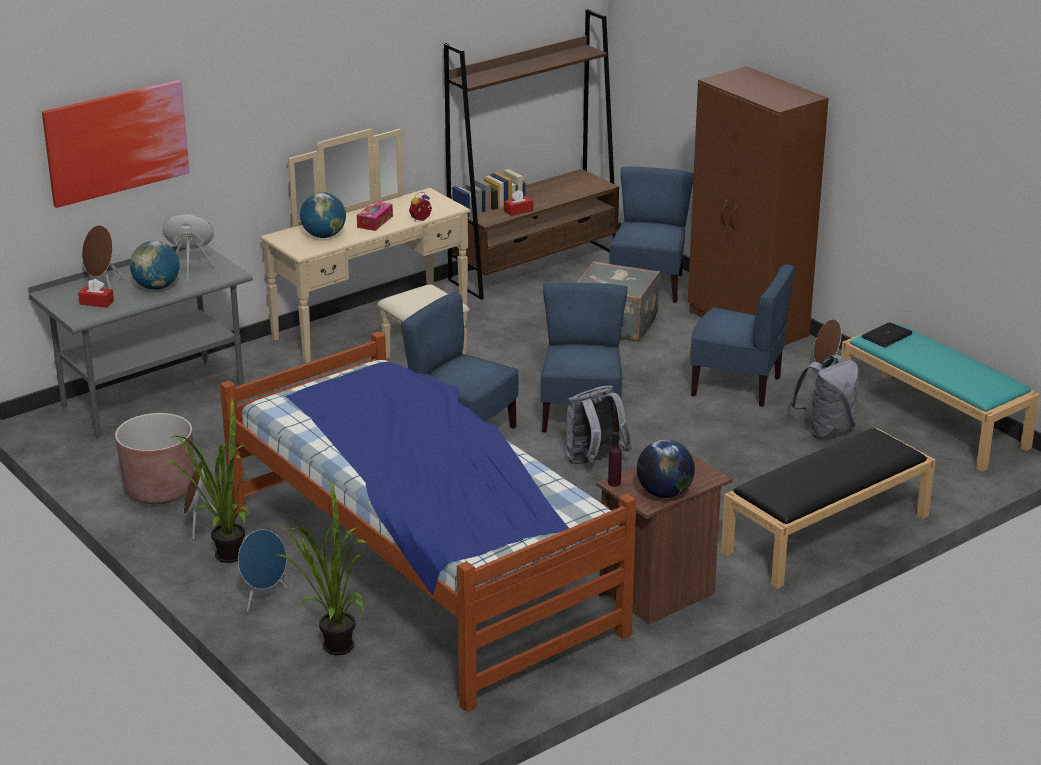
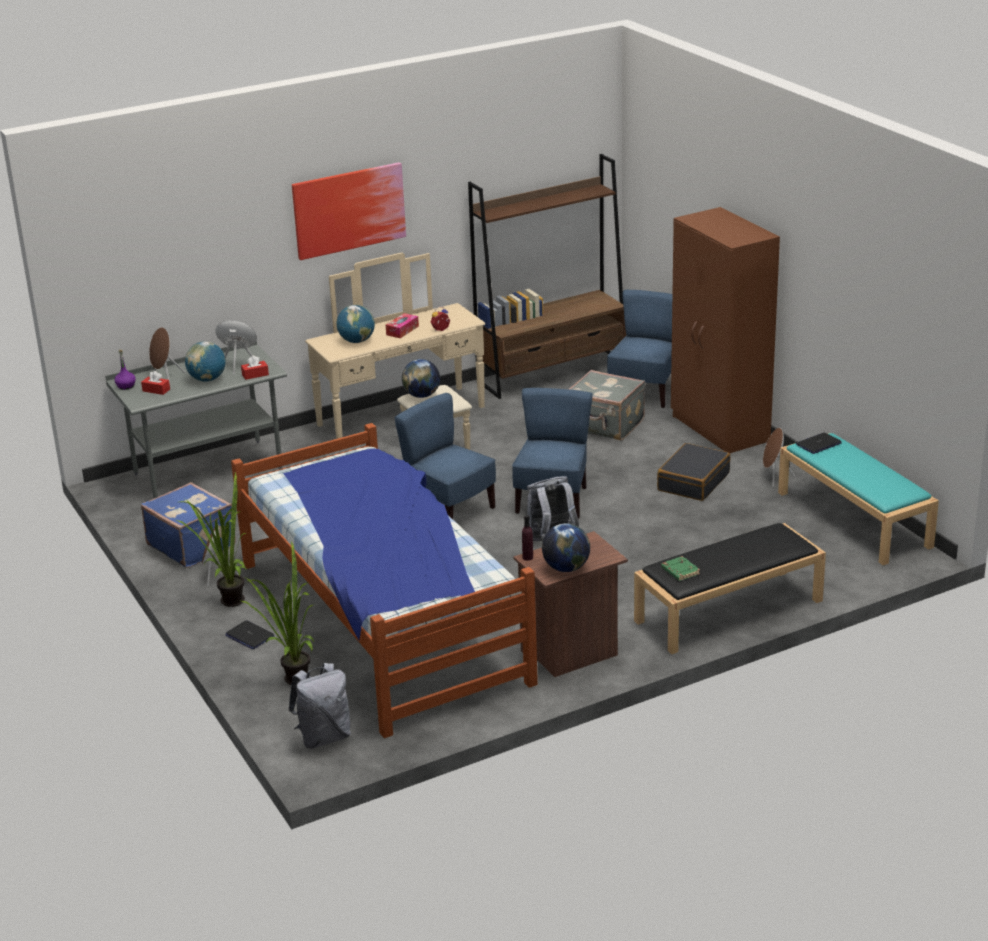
camera: 10 degrees right, 0 degrees up
picture [42,80,190,208] -> picture moved to [292,162,406,260]
brown planter [115,413,194,504] -> blue suitcase [141,482,236,568]
blue speaker [238,529,287,611] -> laptop [225,620,274,649]
red tissue box [504,190,533,216] -> red tissue box moved to [241,356,269,380]
blue chair [690,264,795,407] -> black suitcase [657,443,730,501]
grey backpack [790,355,859,439] -> grey backpack moved to [288,663,351,749]
none -> purple bottle [114,350,136,390]
none -> globe [402,359,440,398]
none -> green book [661,556,700,581]

